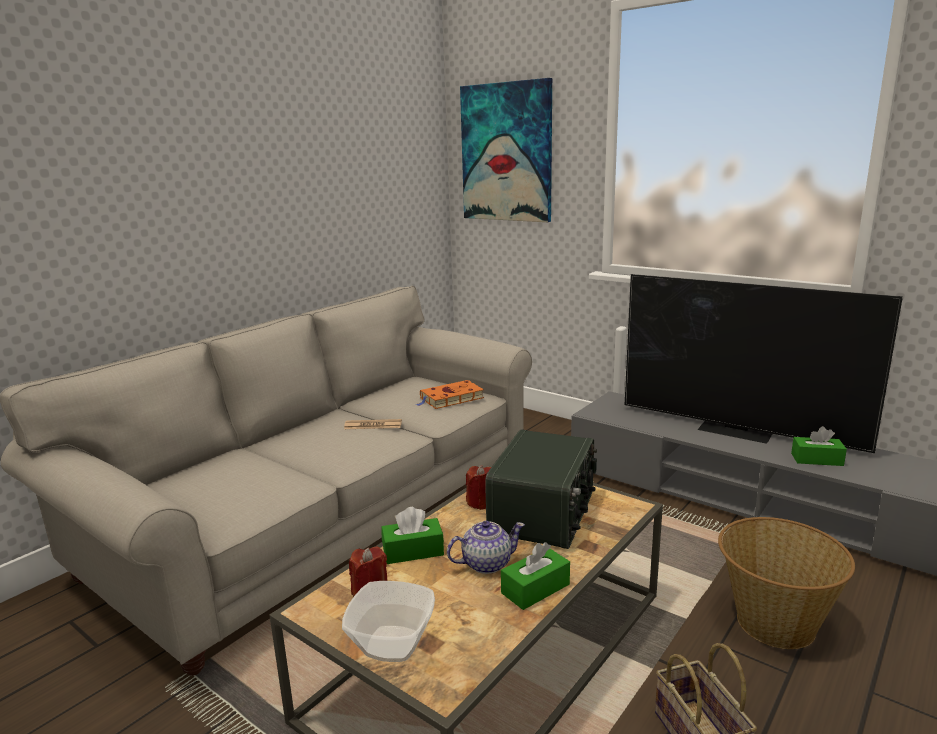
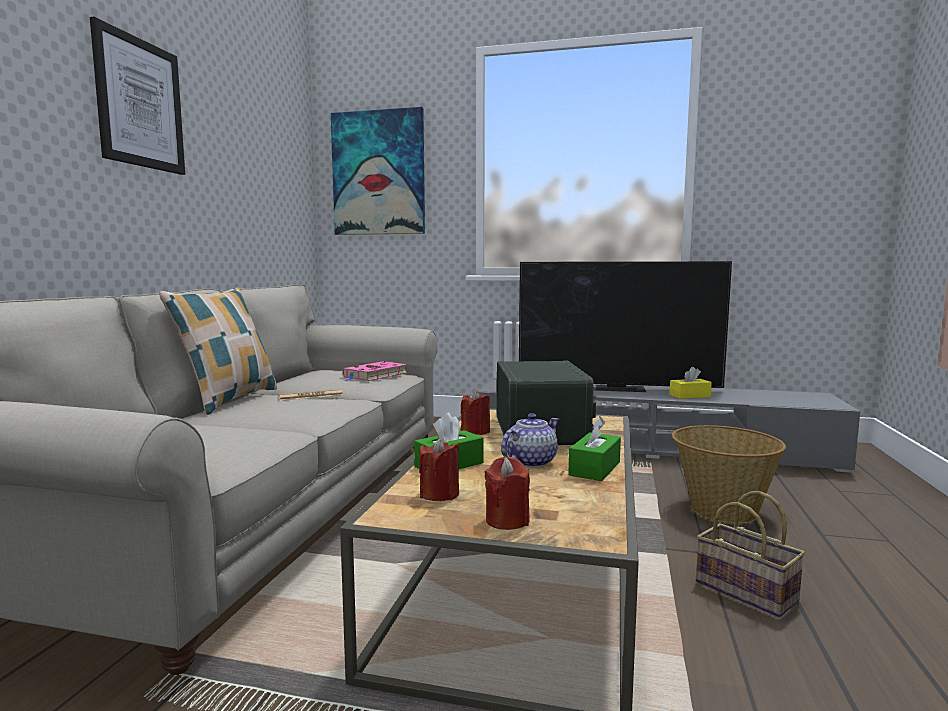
camera: 25 degrees left, 10 degrees down
bowl [342,581,435,662] -> red candle [484,457,530,530]
orange book [415,380,484,409] -> pink book [343,361,407,381]
green tissue box [791,426,847,466] -> yellow tissue box [669,367,712,399]
none -> picture [90,17,185,175]
none -> pillow [159,287,277,415]

